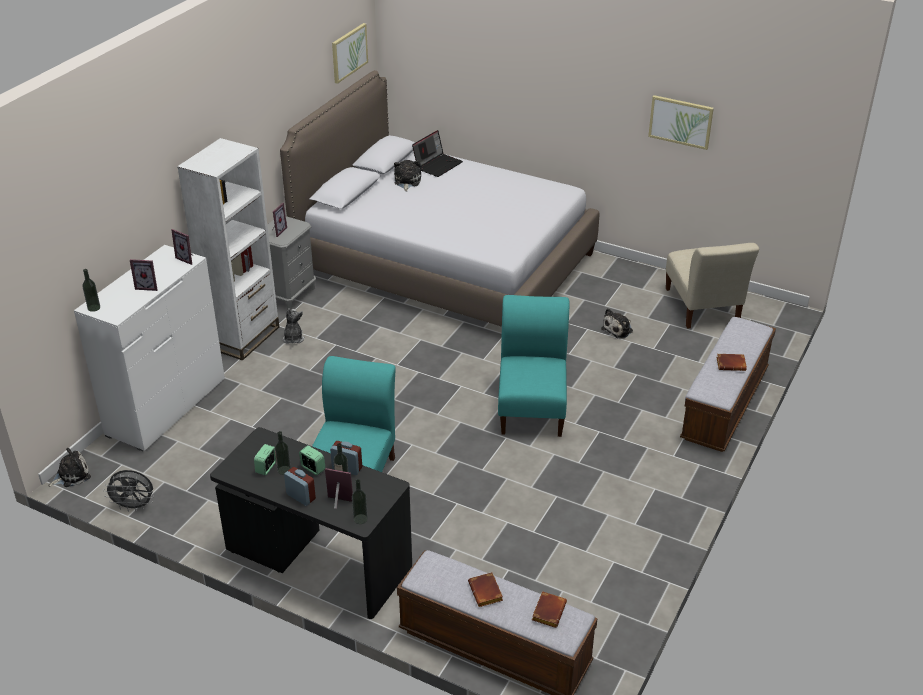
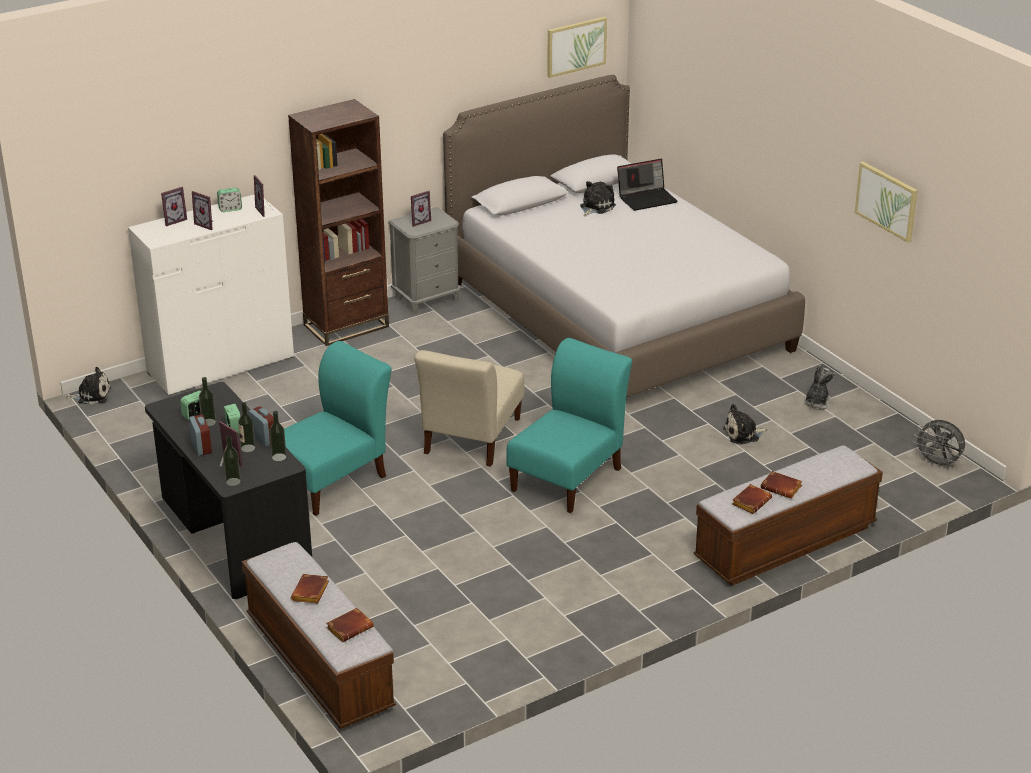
camera: 30 degrees right, 5 degrees down
bottle [82,269,100,312] -> bottle moved to [269,411,286,461]
grey fan [103,470,154,512] -> grey fan moved to [914,420,965,469]
white bookcase [177,138,279,361] -> brown bookcase [288,99,389,346]
plush toy [283,308,305,344] -> plush toy moved to [804,365,835,409]
beige chair [666,243,759,328] -> beige chair moved to [414,350,524,467]
none -> picture frame [161,187,187,226]
none -> alarm clock [217,188,242,212]
none -> brown book [732,484,772,514]

